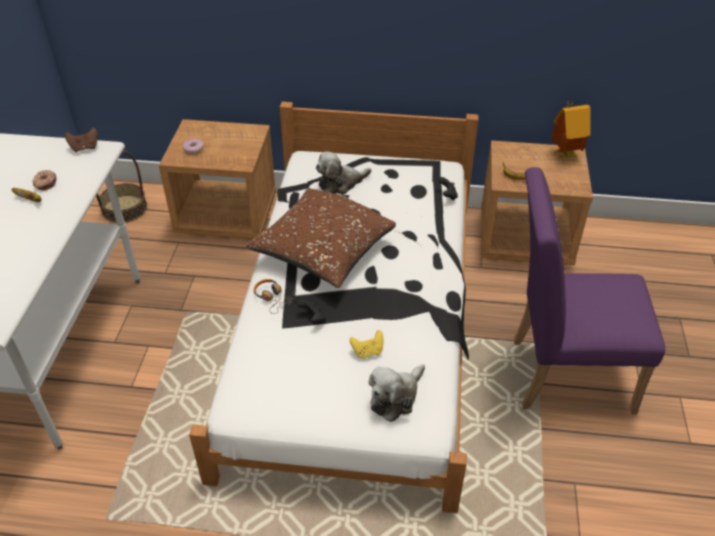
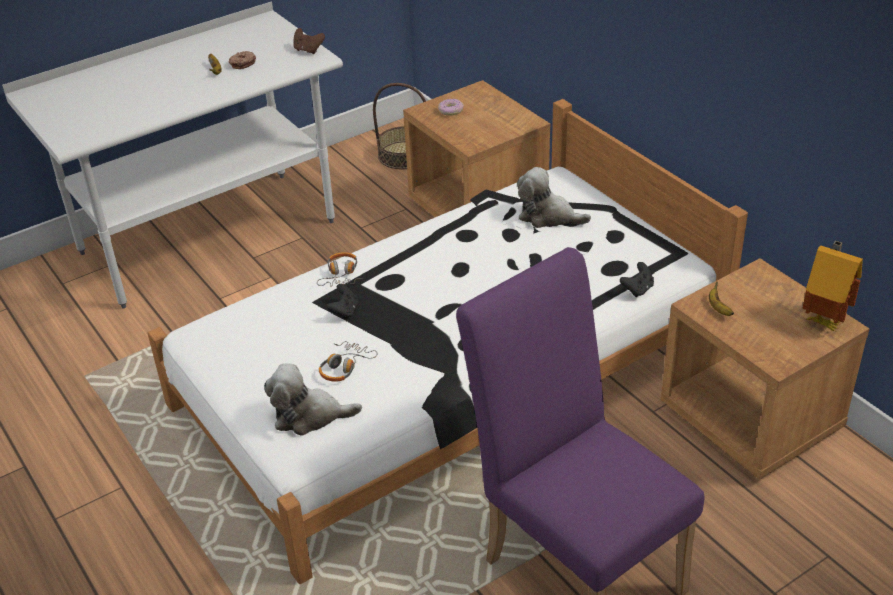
camera: 50 degrees right, 5 degrees down
brown pillow [246,188,396,288] -> none
yellow game controller [350,330,384,358] -> headphones [319,341,377,382]

